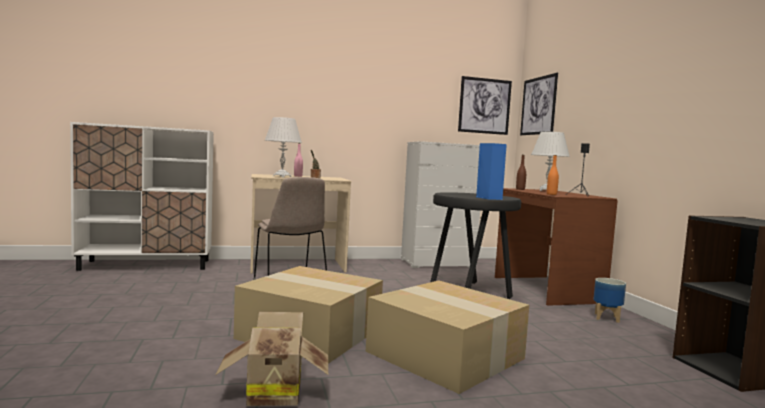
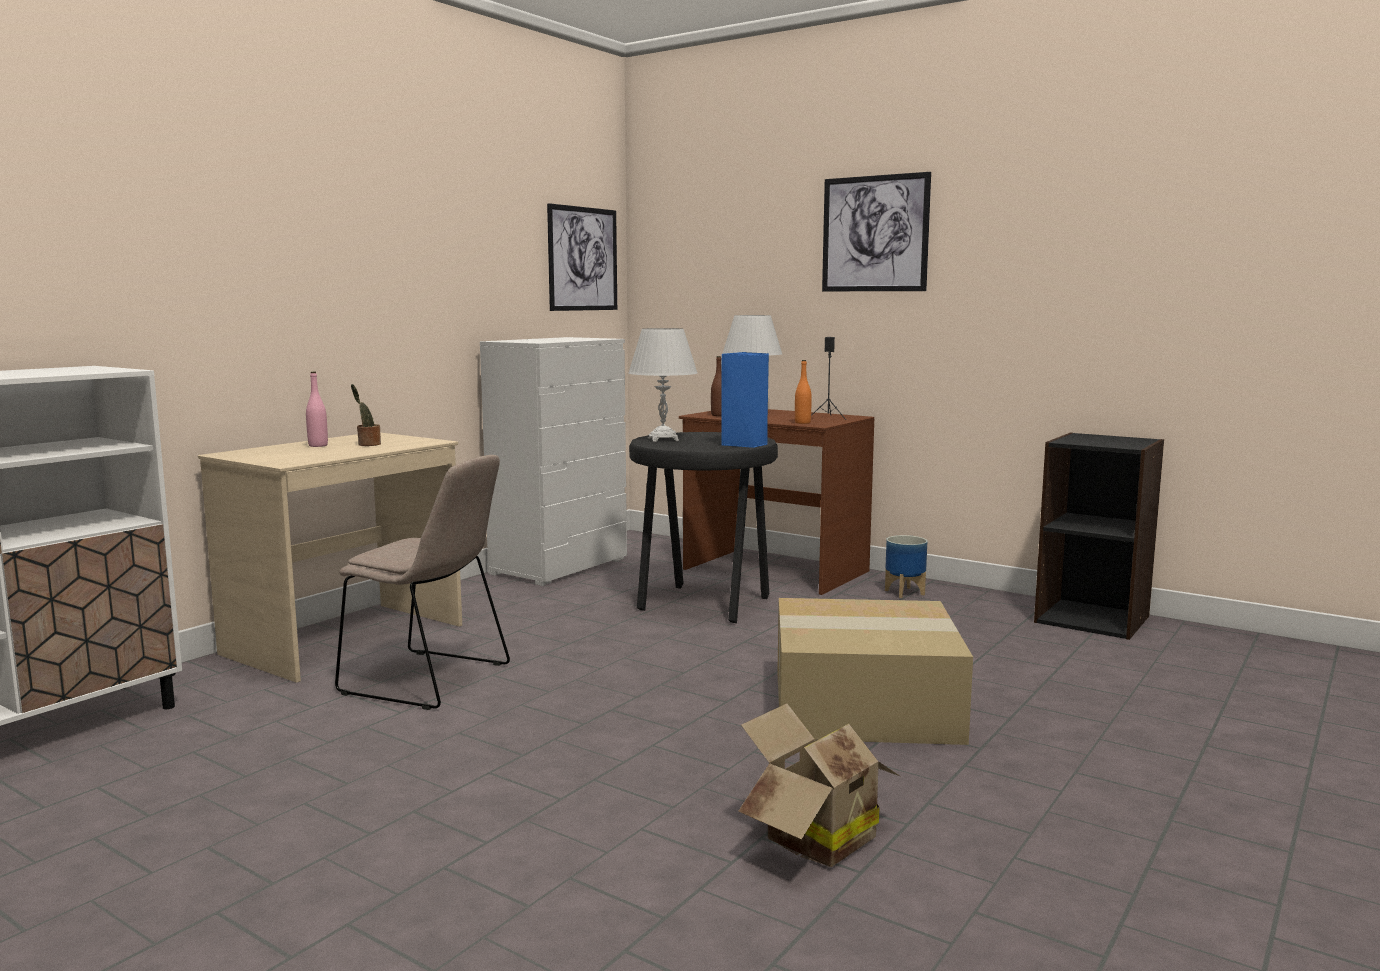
camera: 40 degrees left, 5 degrees up
cardboard box [234,266,383,364] -> none
white table lamp [265,117,302,177] -> white table lamp moved to [628,328,697,442]
picture [520,73,558,135] -> picture moved to [822,172,931,291]

